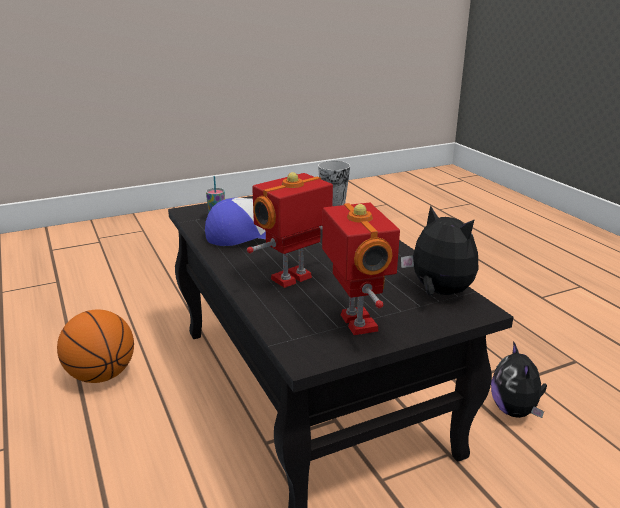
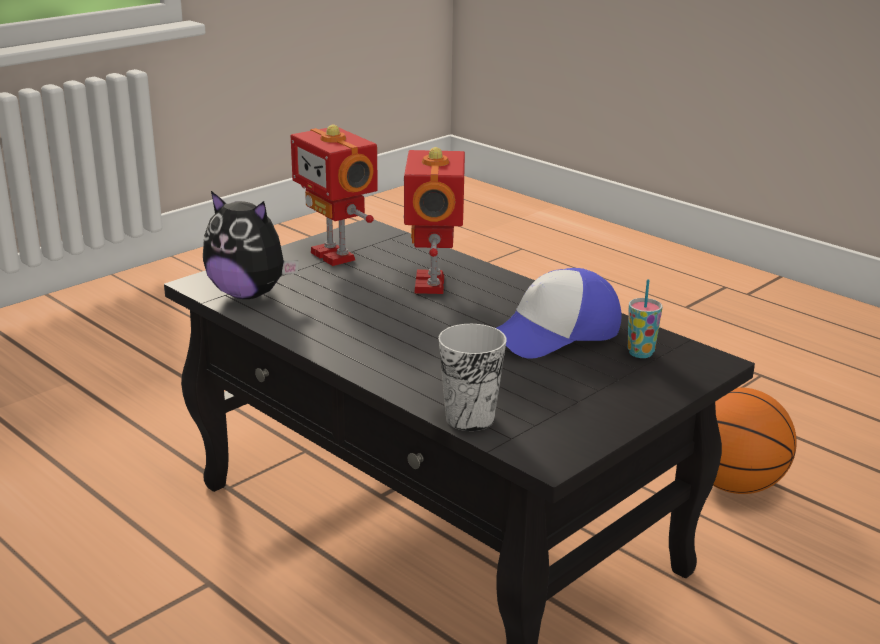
camera: 160 degrees right, 0 degrees up
toy robot [247,172,333,288] -> toy robot turned 150 degrees clockwise [403,147,465,294]
plush toy [491,341,547,418] -> none

